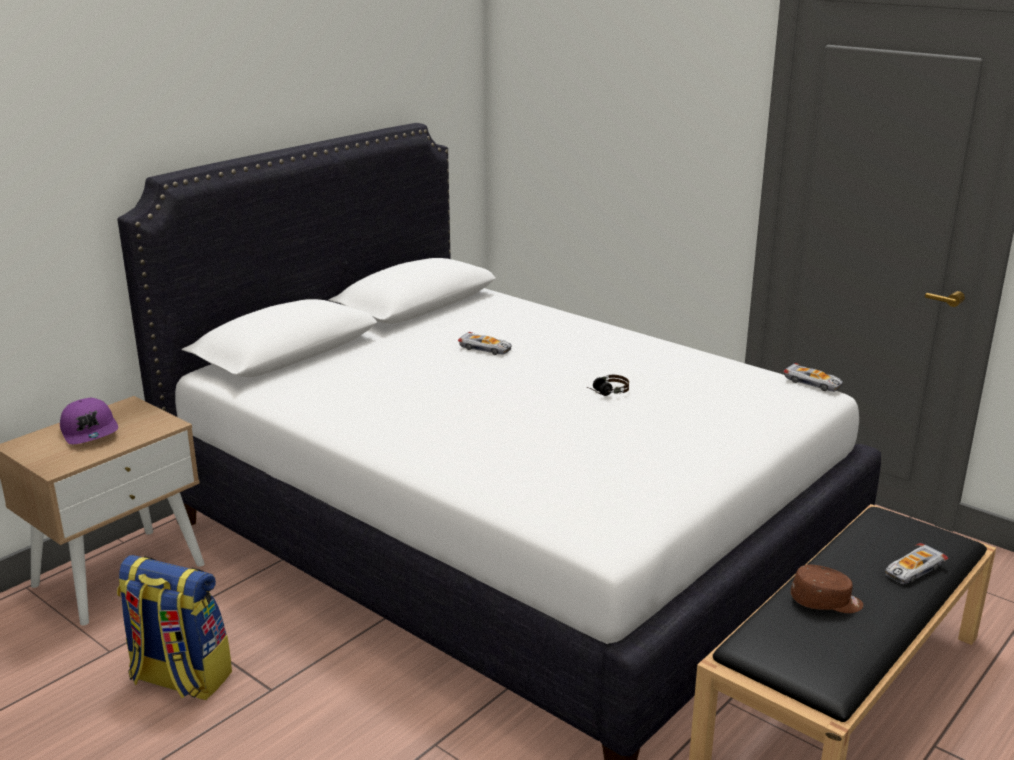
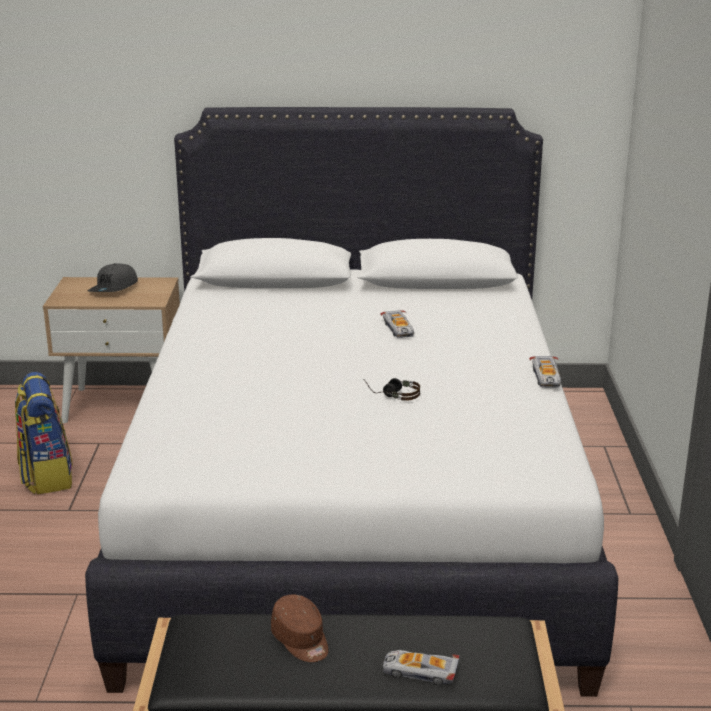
camera: 50 degrees right, 0 degrees up
purple cap [60,398,118,444] -> grey cap [88,263,138,292]
toy car [784,363,843,392] -> toy car moved to [529,356,561,388]

